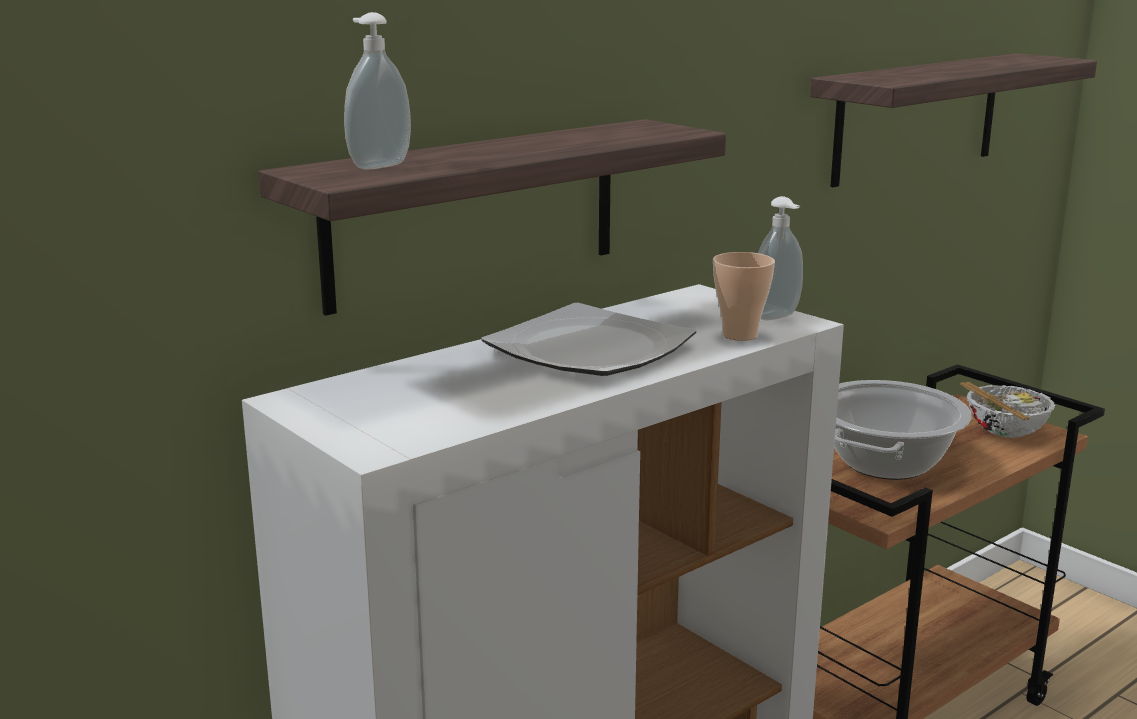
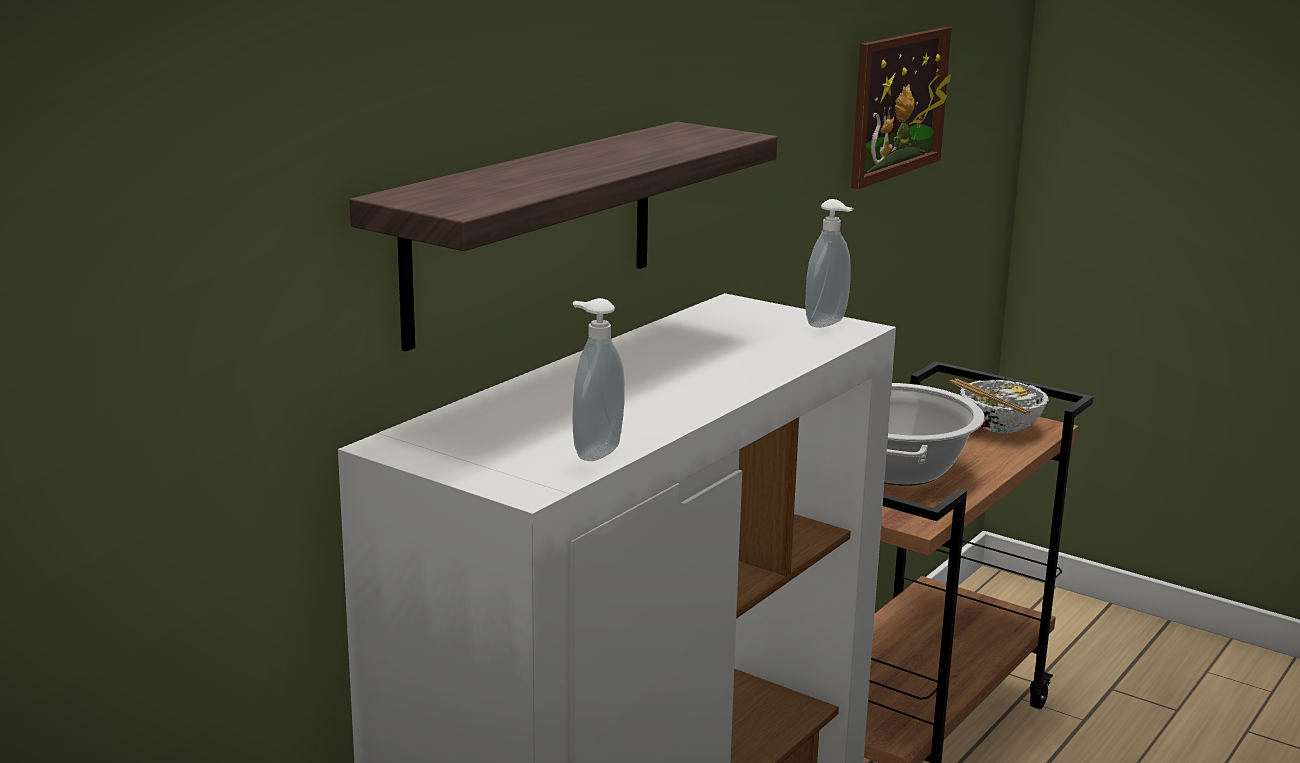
camera: 15 degrees left, 0 degrees up
soap dispenser [344,12,411,170] -> soap dispenser moved to [572,298,625,461]
plate [481,303,696,376] -> none
cup [713,252,775,341] -> none
shelf [810,53,1097,187] -> picture [851,27,951,189]

